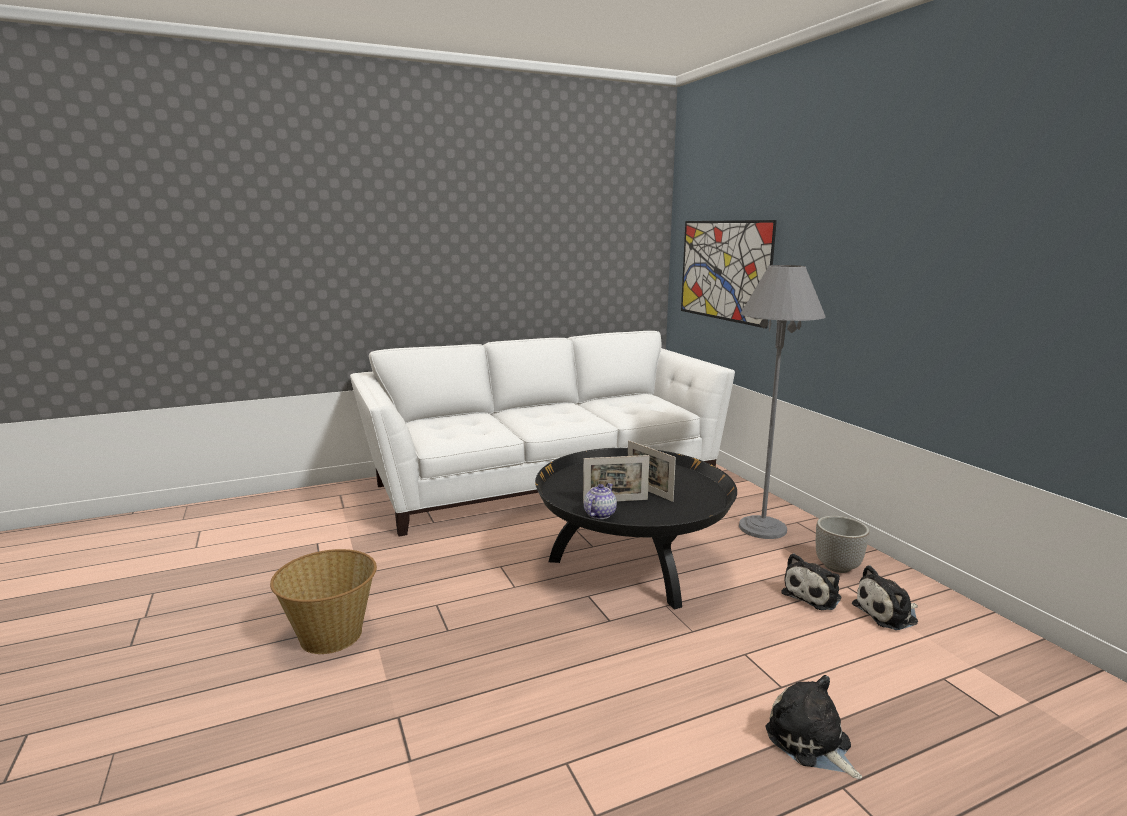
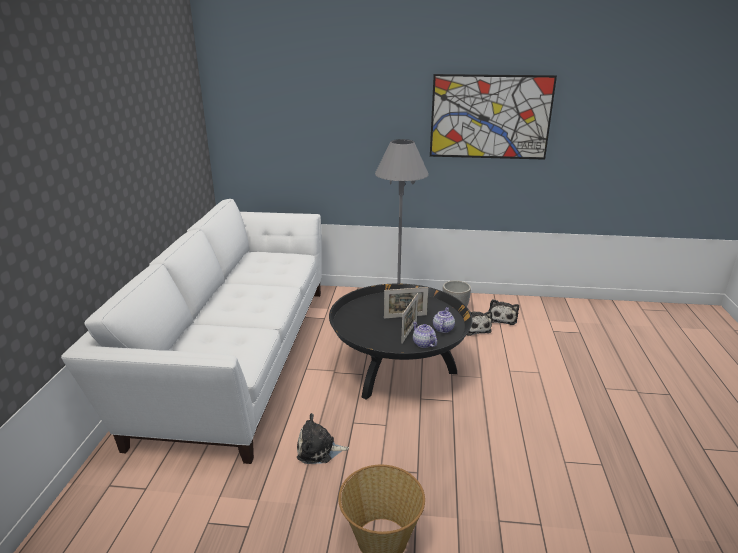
camera: 60 degrees left, 10 degrees up
picture [681,220,777,328] -> picture moved to [430,74,557,160]
plush toy [766,675,862,779] -> plush toy moved to [297,413,349,464]
none -> teapot [433,307,455,333]

